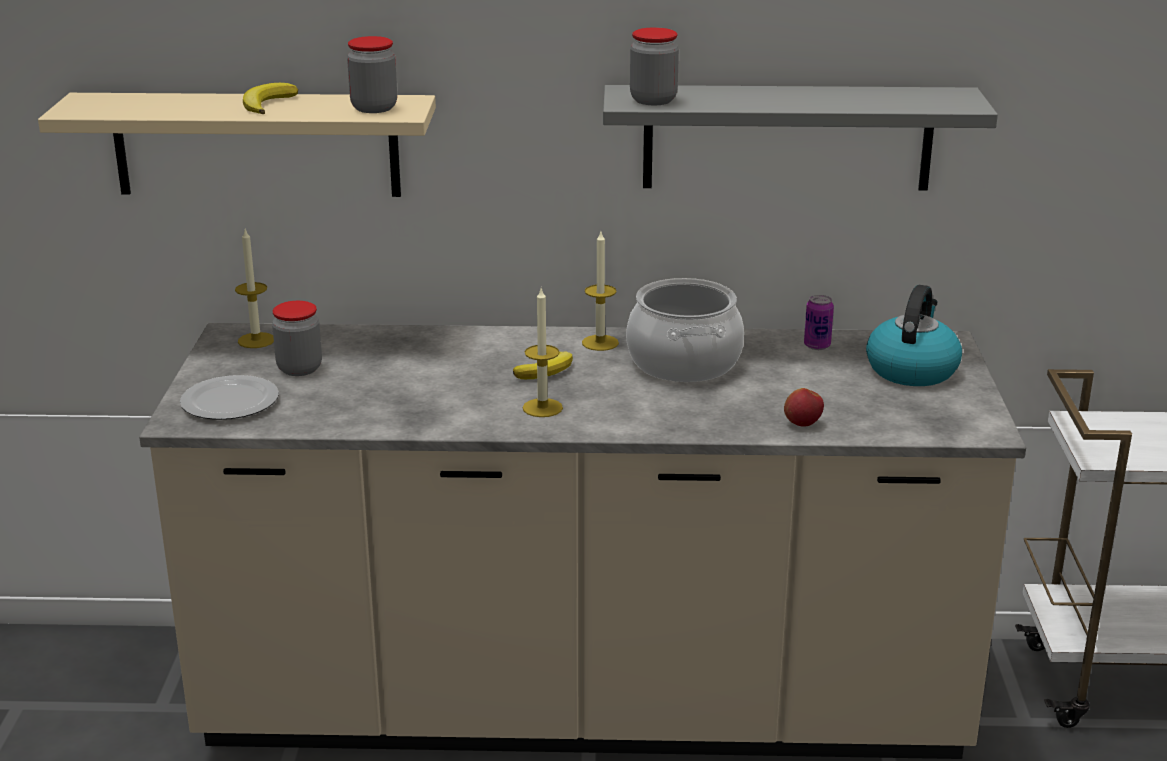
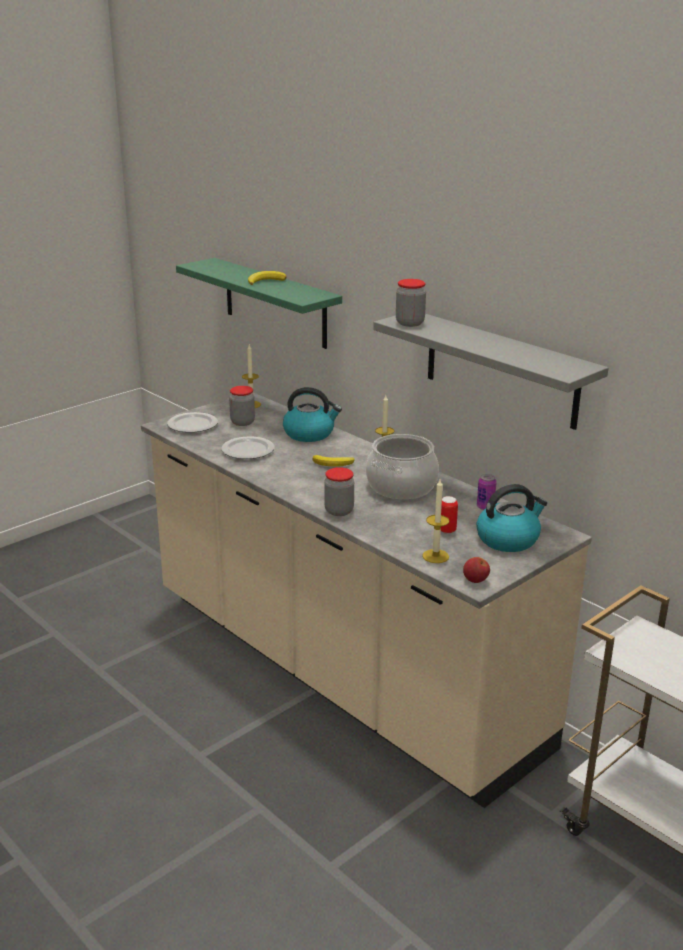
camera: 45 degrees right, 0 degrees up
beige shelf [38,93,436,197] -> green shelf [176,258,342,349]
jar [347,36,397,113] -> jar moved to [324,467,354,516]
candle [523,289,563,417] -> candle moved to [422,479,449,563]
apple [784,388,824,427] -> apple moved to [463,557,490,583]
none -> plate [221,437,275,459]
none -> kettle [283,387,342,442]
none -> can [441,496,458,534]

